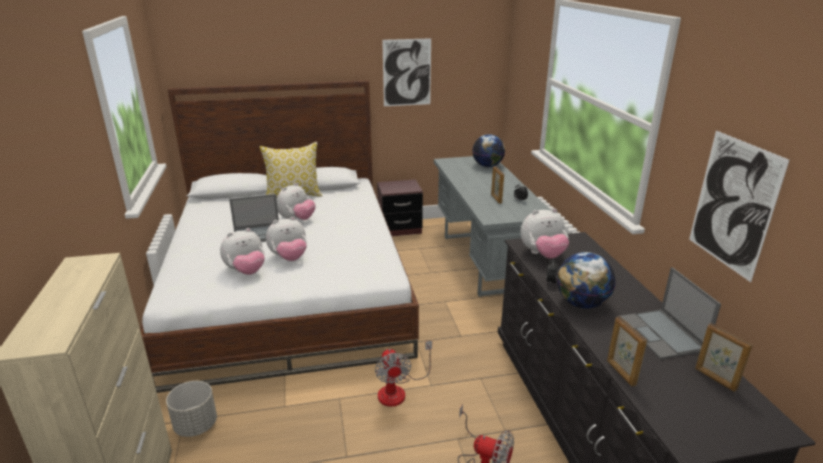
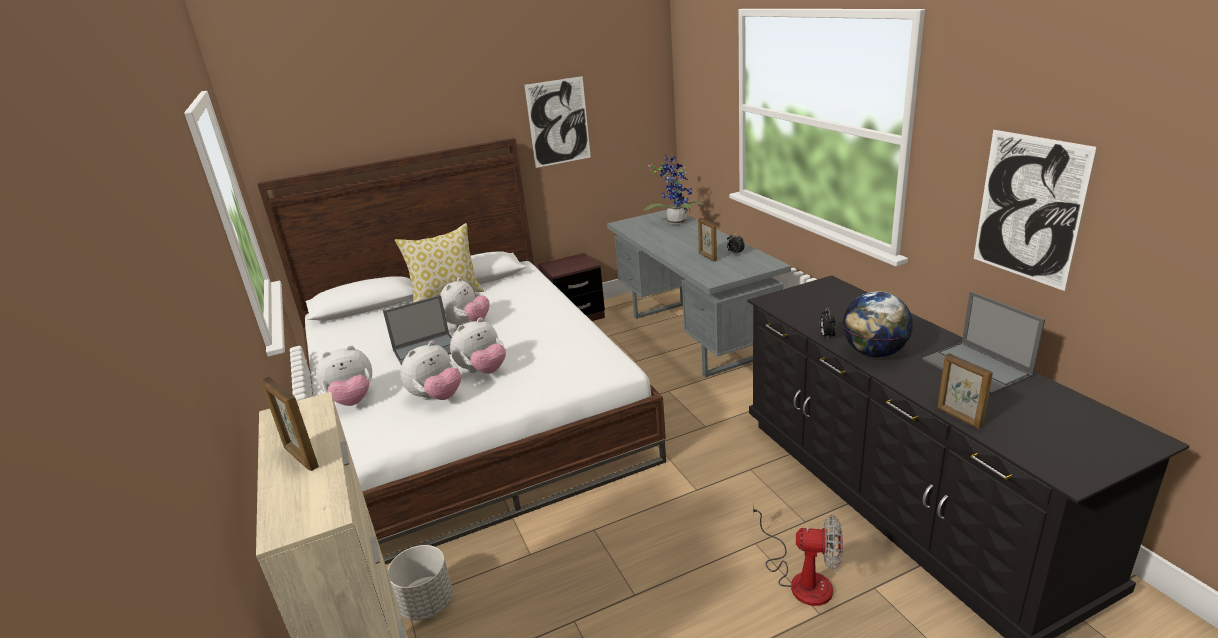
camera: 10 degrees left, 0 degrees up
fan [375,341,432,407] -> none
globe [472,134,505,167] -> potted plant [645,155,703,225]
plush toy [520,208,569,259] -> plush toy moved to [316,345,372,406]
picture frame [695,323,753,392] -> picture frame moved to [261,376,319,471]

